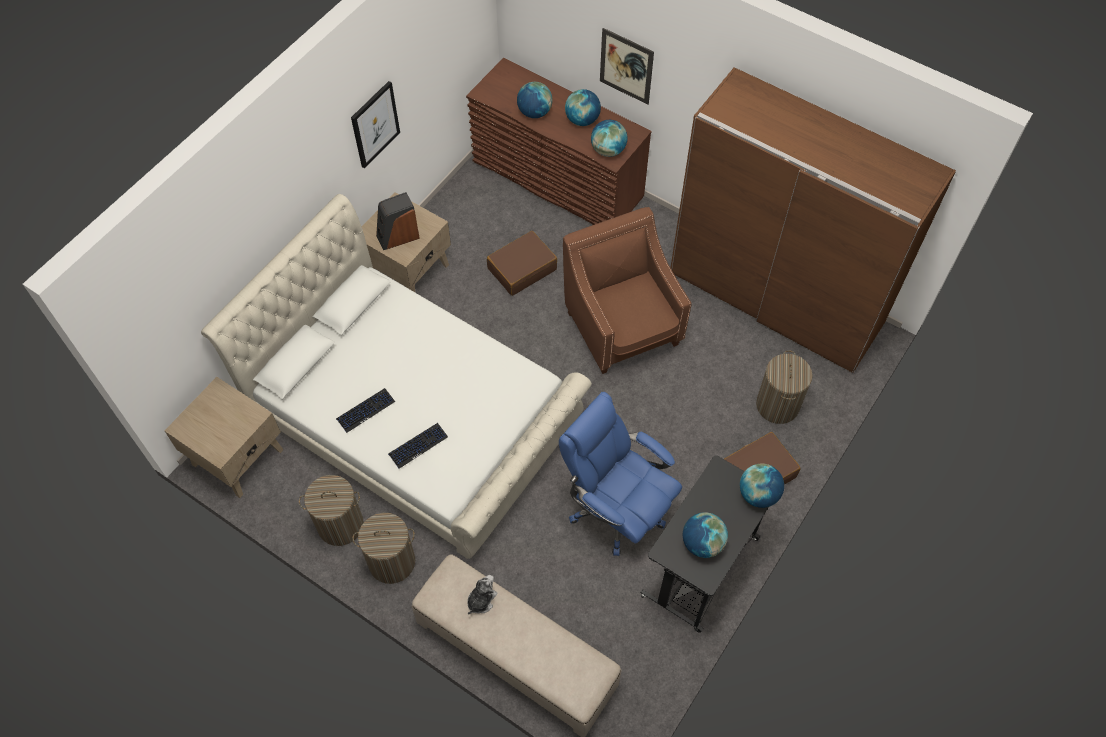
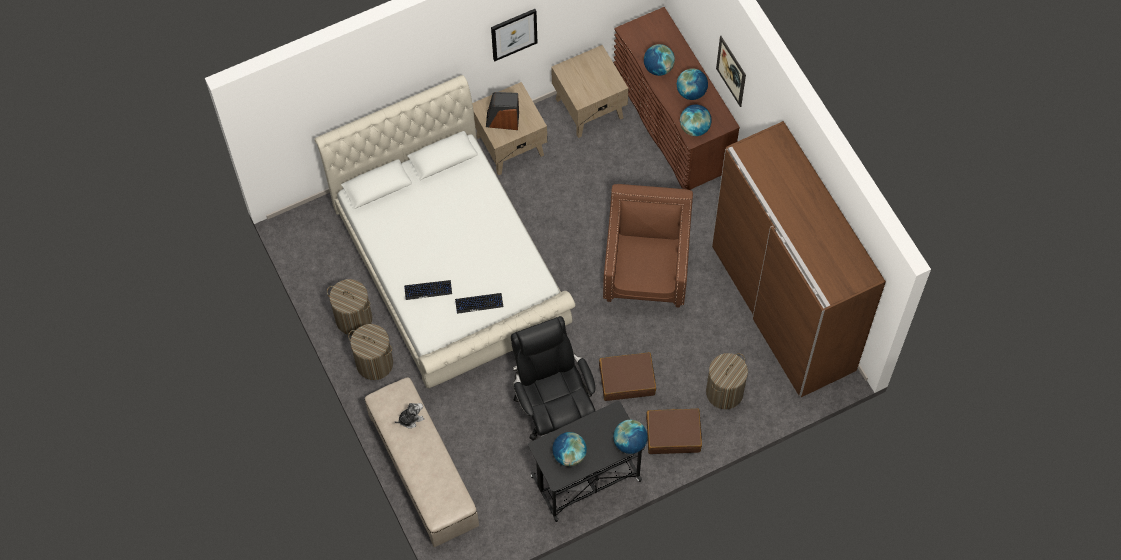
camera: 30 degrees right, 5 degrees up
beige nightstand [164,377,284,498] -> beige nightstand moved to [551,45,628,138]
keyboard [336,388,395,433] -> keyboard moved to [455,293,503,314]
brown suitcase [487,231,557,296] -> brown suitcase moved to [599,352,656,401]
blue office chair [559,392,682,556] -> black office chair [511,316,596,440]

